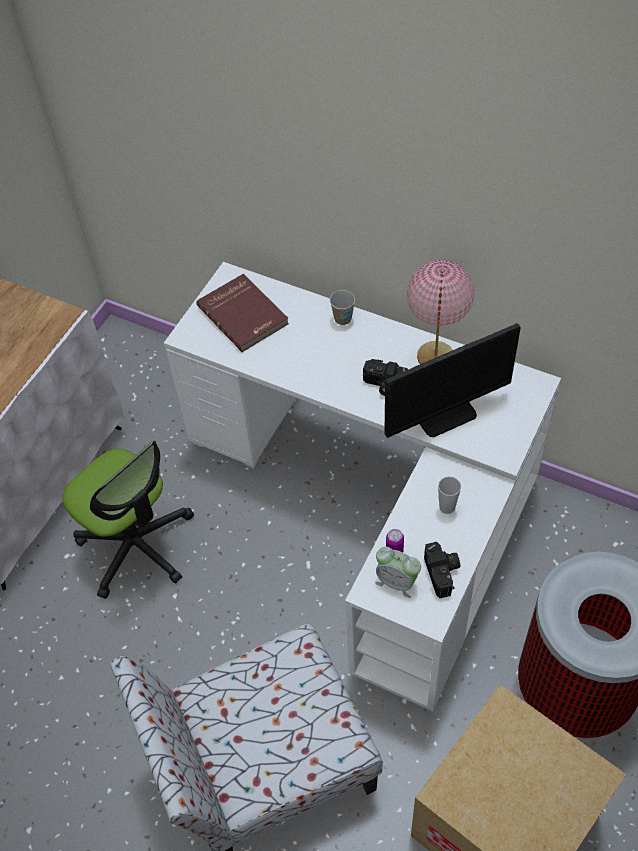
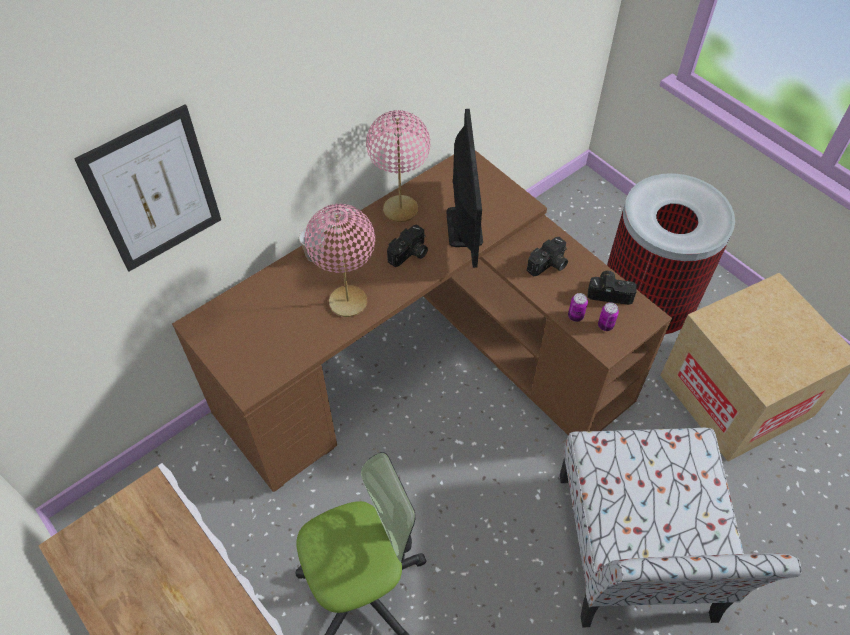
camera: 70 degrees left, 0 degrees up
white desk [164,262,561,711] -> brown desk [172,150,672,492]
red book [196,274,289,352] -> none
alarm clock [375,547,421,598] -> can [598,302,619,331]
cup [438,476,461,514] -> camera [527,237,568,277]
none -> picture [74,104,221,271]
none -> pink table lamp [305,204,375,317]

